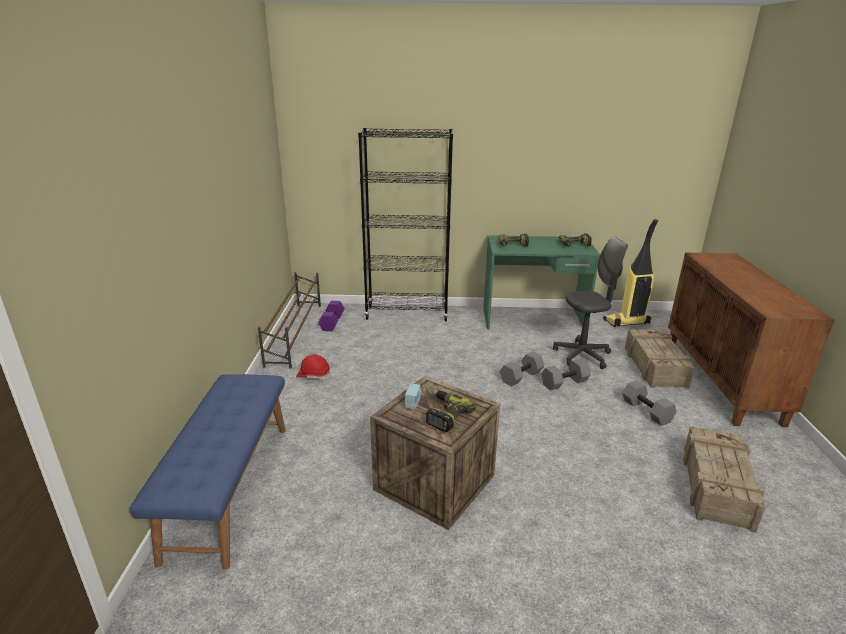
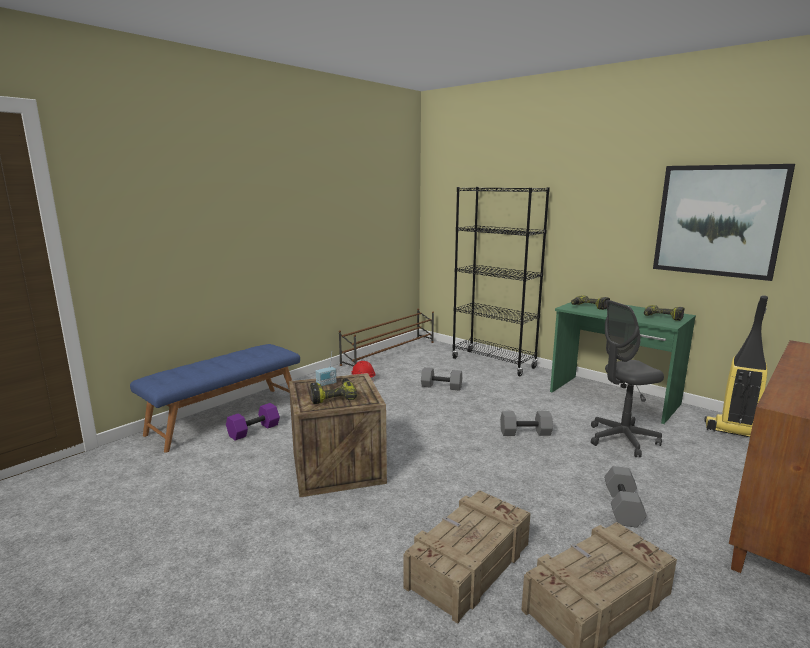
camera: 40 degrees right, 10 degrees down
purple dumbbell [318,301,345,331] -> purple dumbbell moved to [226,403,280,441]
grey dumbbell [541,359,591,391] -> grey dumbbell moved to [421,367,462,391]
grey office chair [553,237,628,369] -> grey office chair turned 135 degrees clockwise [591,300,664,457]
crate [625,329,694,388] -> crate moved to [404,490,531,624]
none -> picture [653,164,795,281]

